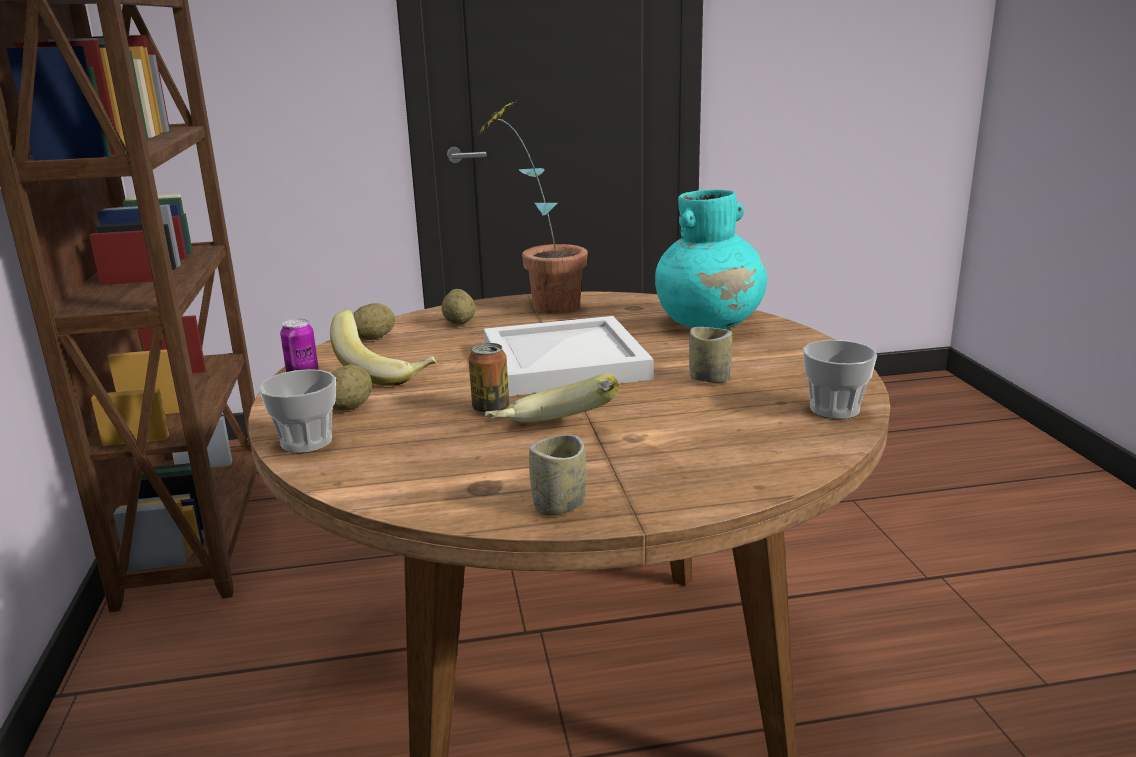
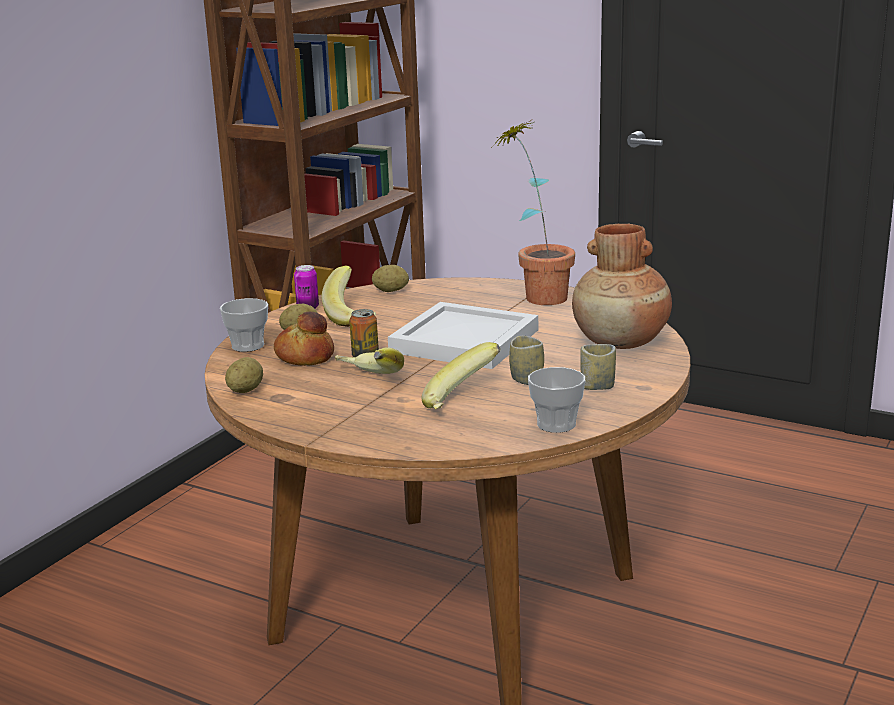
camera: 40 degrees right, 0 degrees up
potato [441,289,476,325] -> potato moved to [225,357,263,393]
cup [529,435,586,516] -> cup moved to [580,344,616,390]
turquoise vase [655,190,767,329] -> brown vase [572,224,672,349]
none -> bread [274,312,334,366]
none -> banana [421,342,500,410]

